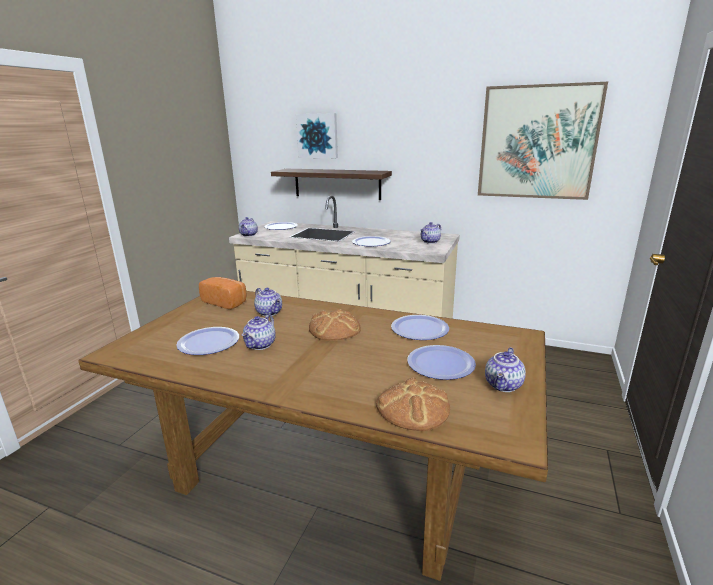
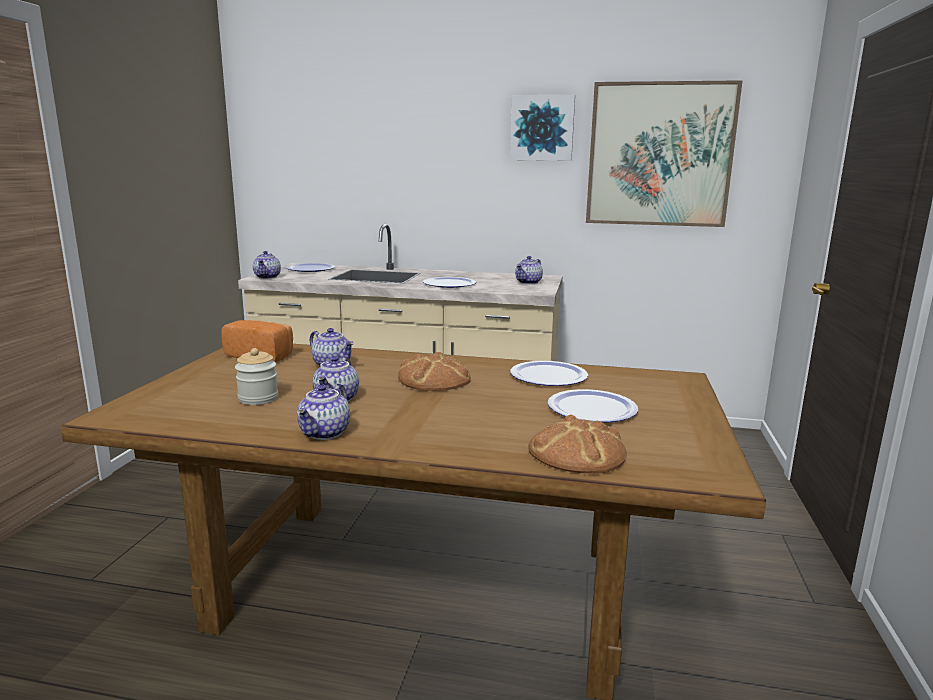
camera: 10 degrees left, 5 degrees down
plate [176,327,239,355] -> jar [235,348,278,405]
shelf [271,169,392,200] -> none
picture [296,113,338,158] -> picture moved to [510,95,575,161]
teapot [485,347,526,392] -> teapot moved to [297,383,350,440]

